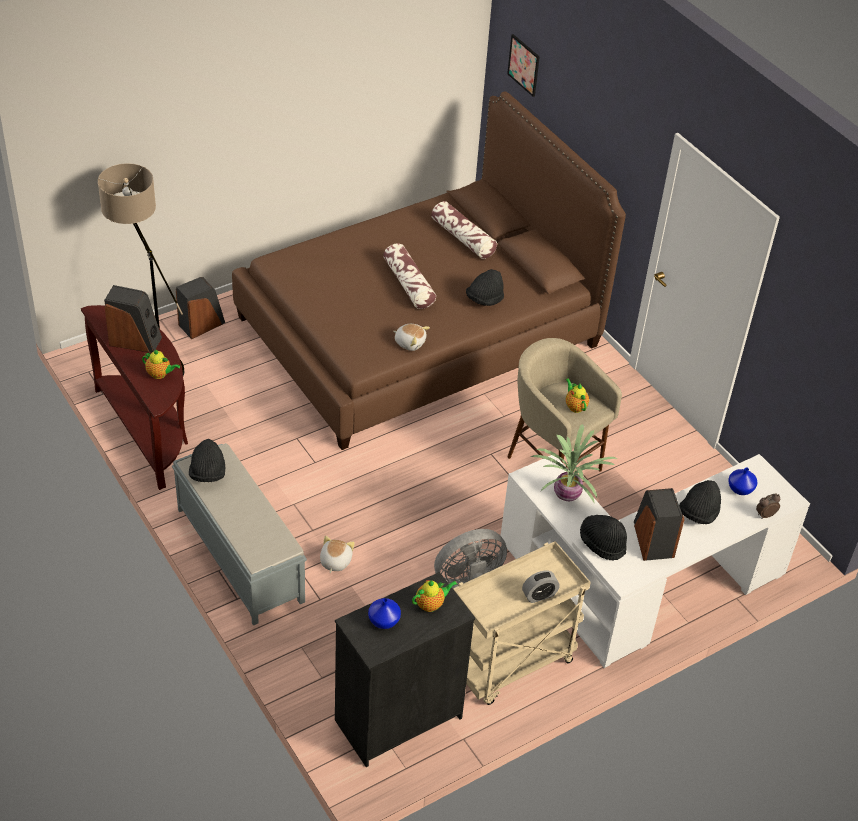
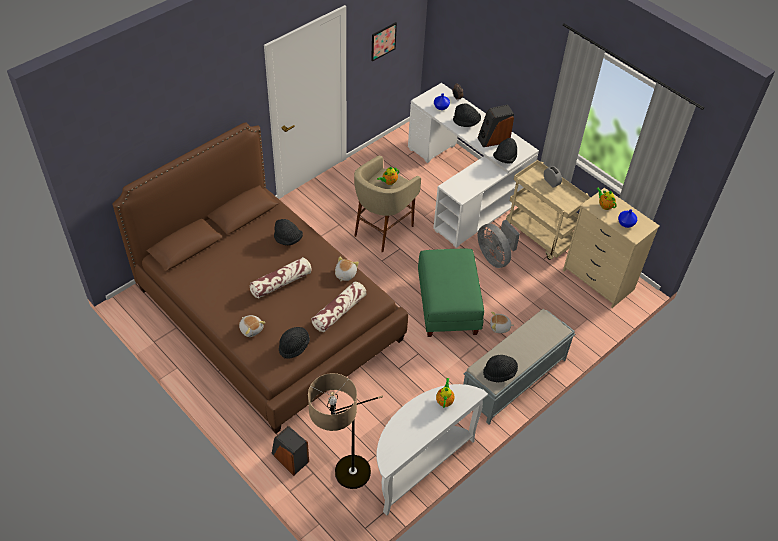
camera: 100 degrees left, 5 degrees up
brown console table [81,305,188,490] -> white console table [377,384,488,516]
speaker [104,285,162,353] -> none
black dresser [335,572,475,767] -> beige dresser [563,188,660,308]
pillow [431,201,497,259] -> pillow moved to [312,282,367,332]
picture [507,34,540,97] -> picture moved to [371,22,397,62]
potted plant [531,424,618,504] -> none
none -> plush toy [239,315,266,337]
none -> black hat [279,327,310,359]
none -> green ottoman [418,249,484,337]

